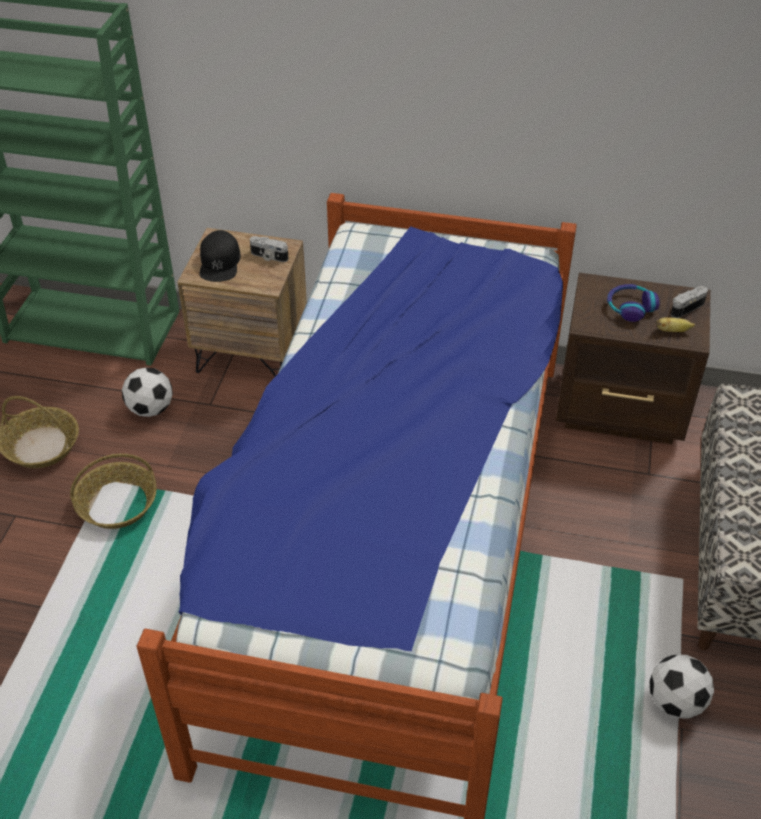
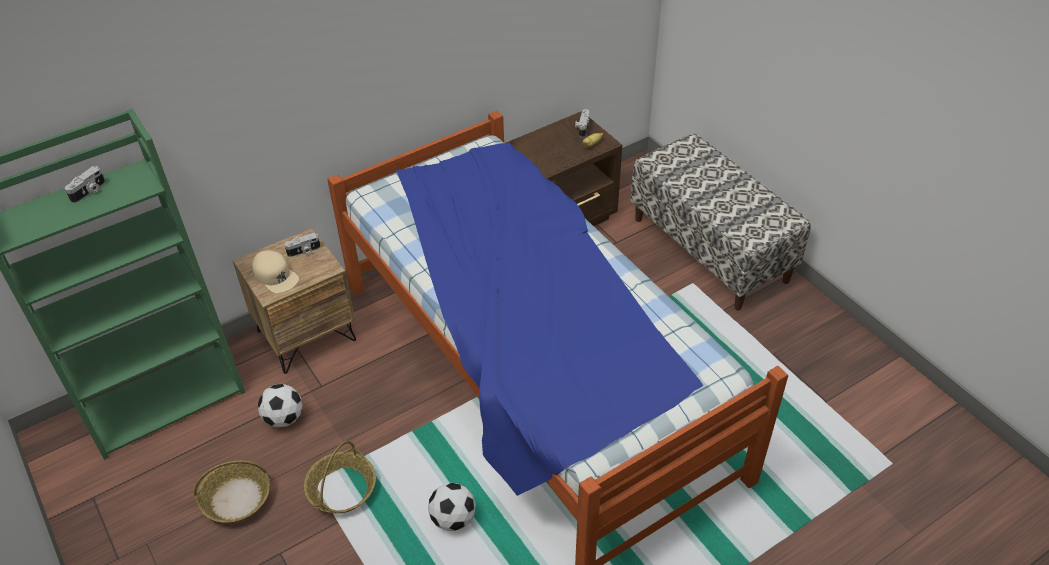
camera: 45 degrees left, 0 degrees up
black cap [199,230,241,282] -> beige cap [252,250,299,293]
headphones [607,284,659,322] -> none
football [649,655,714,719] -> football moved to [428,483,476,531]
none -> camera [65,166,105,203]

